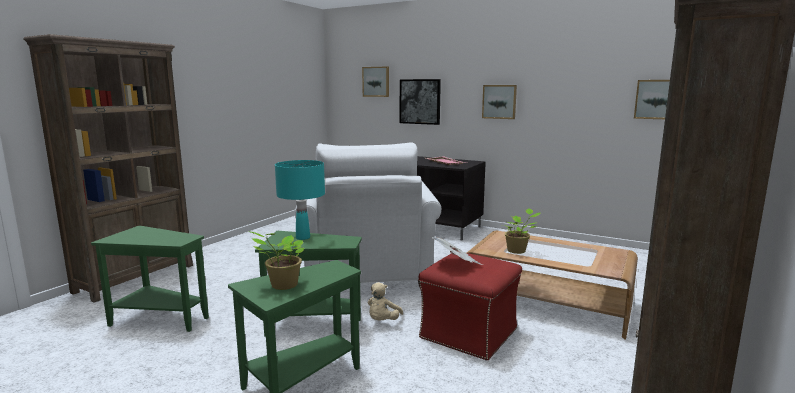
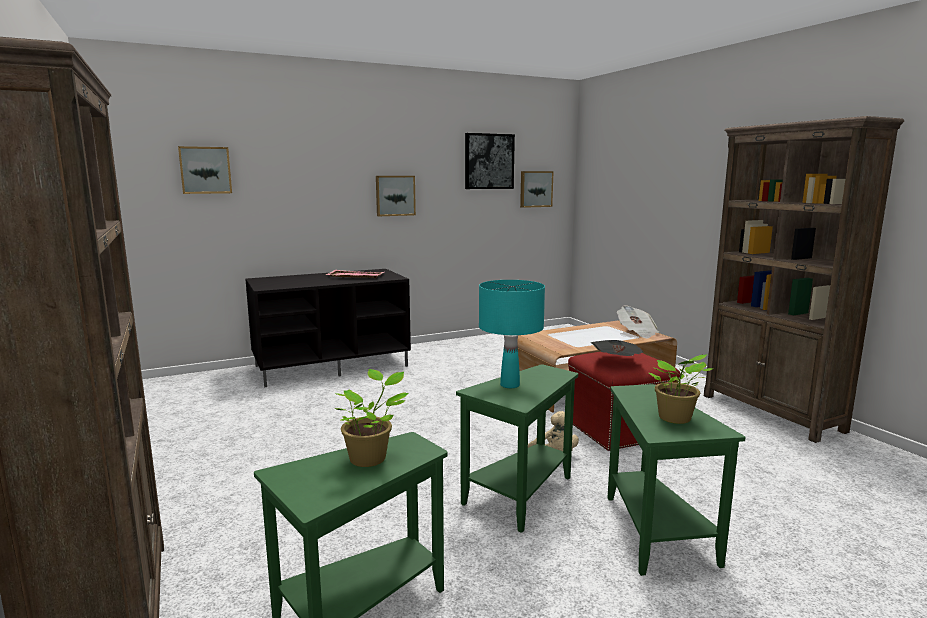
camera: 55 degrees left, 0 degrees up
white armchair [295,142,441,287] -> none
picture [400,79,441,125] -> picture moved to [465,133,515,189]
potted plant [503,208,540,254] -> potted plant moved to [334,369,409,467]
none -> newspaper [617,305,659,339]

